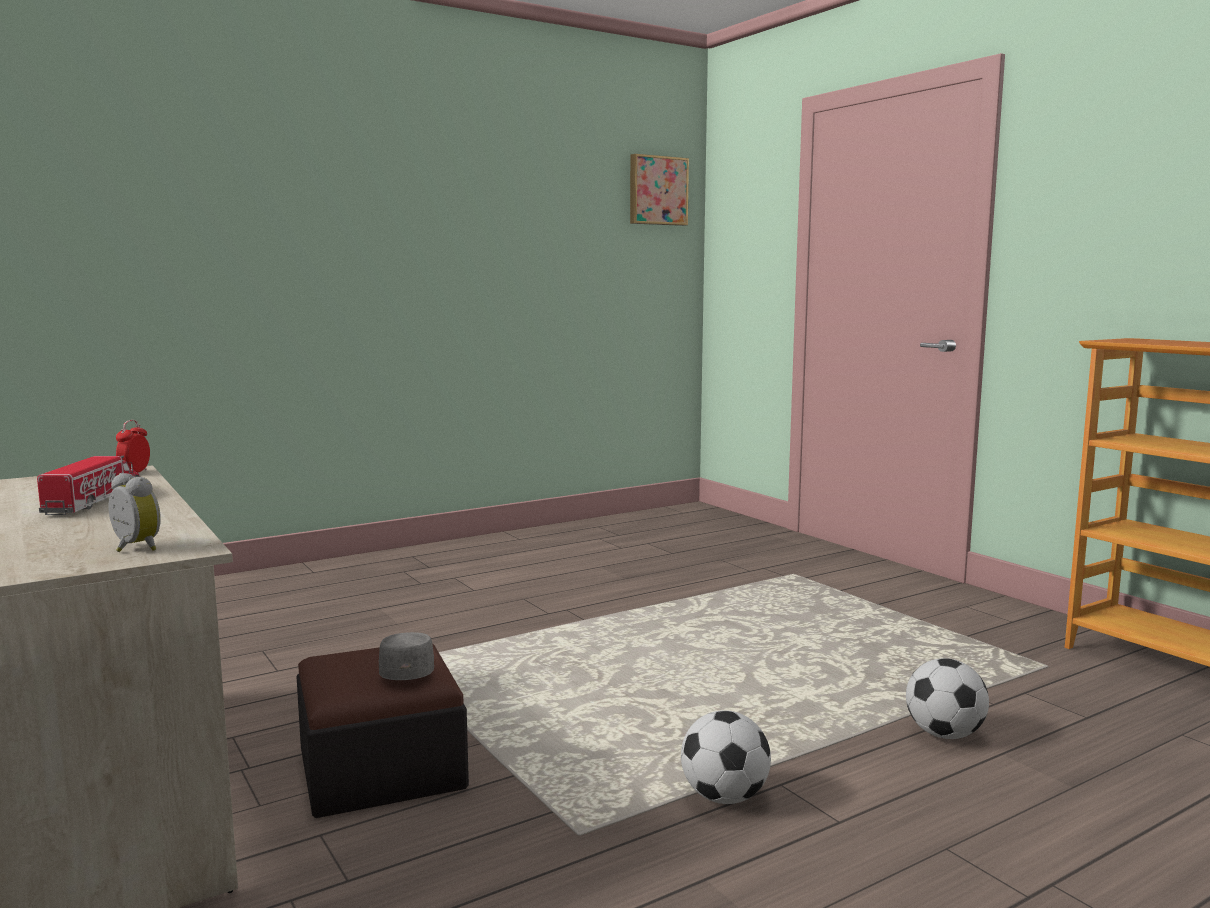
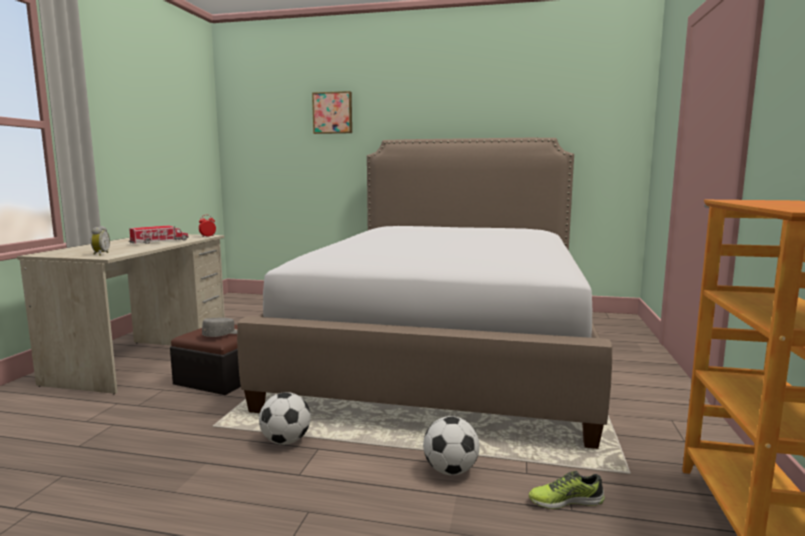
camera: 45 degrees right, 0 degrees up
picture [630,154,689,226] -> picture moved to [312,91,352,134]
none -> bed [237,138,612,449]
none -> shoe [529,471,605,509]

